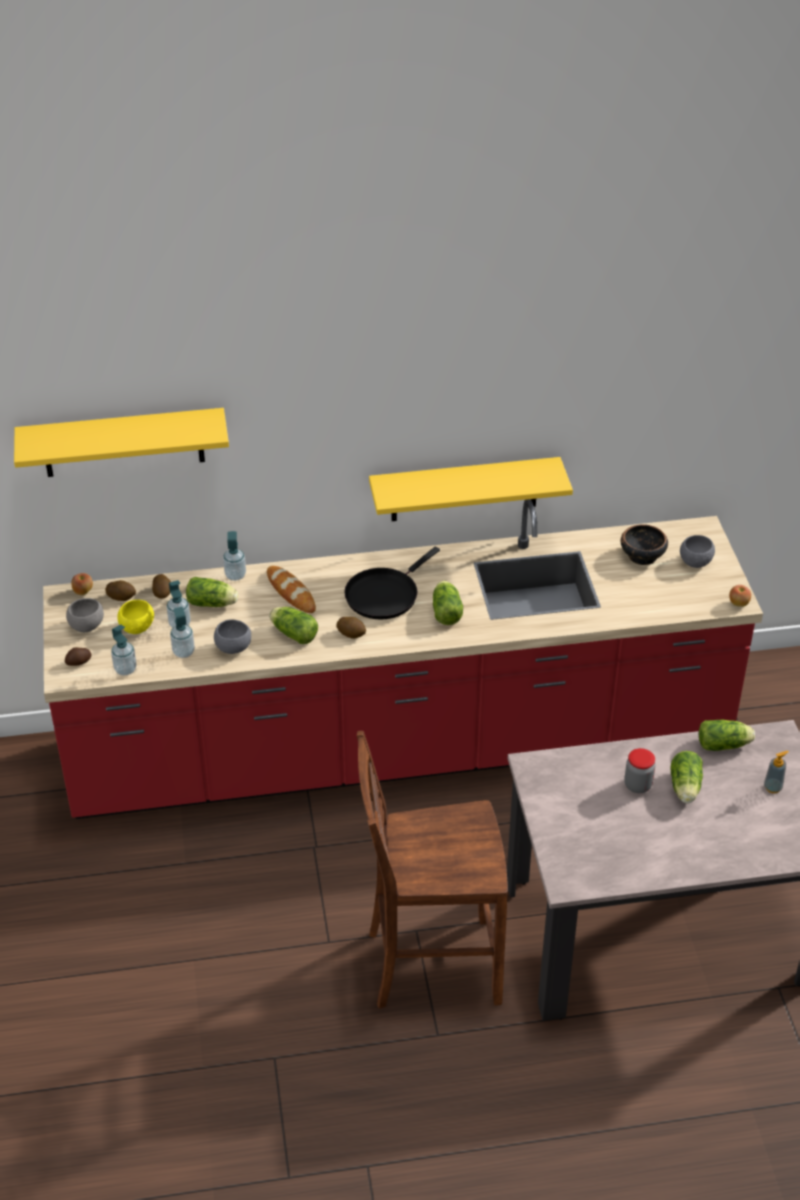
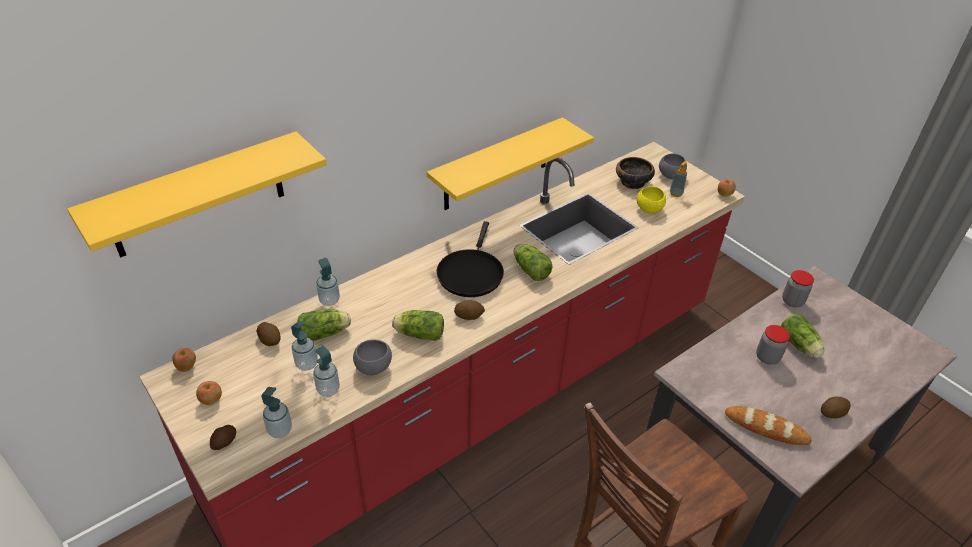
camera: 30 degrees left, 0 degrees up
grey bowl [66,598,104,632] -> apple [196,381,222,405]
potato [105,580,136,601] -> potato moved to [821,397,851,418]
yellow bowl [117,600,154,634] -> yellow bowl moved to [637,186,666,214]
bread [267,566,316,613] -> bread moved to [725,406,812,445]
lettuce [699,720,755,751] -> jar [782,270,814,307]
soap dispenser [764,751,789,793] -> soap dispenser moved to [670,161,687,197]

